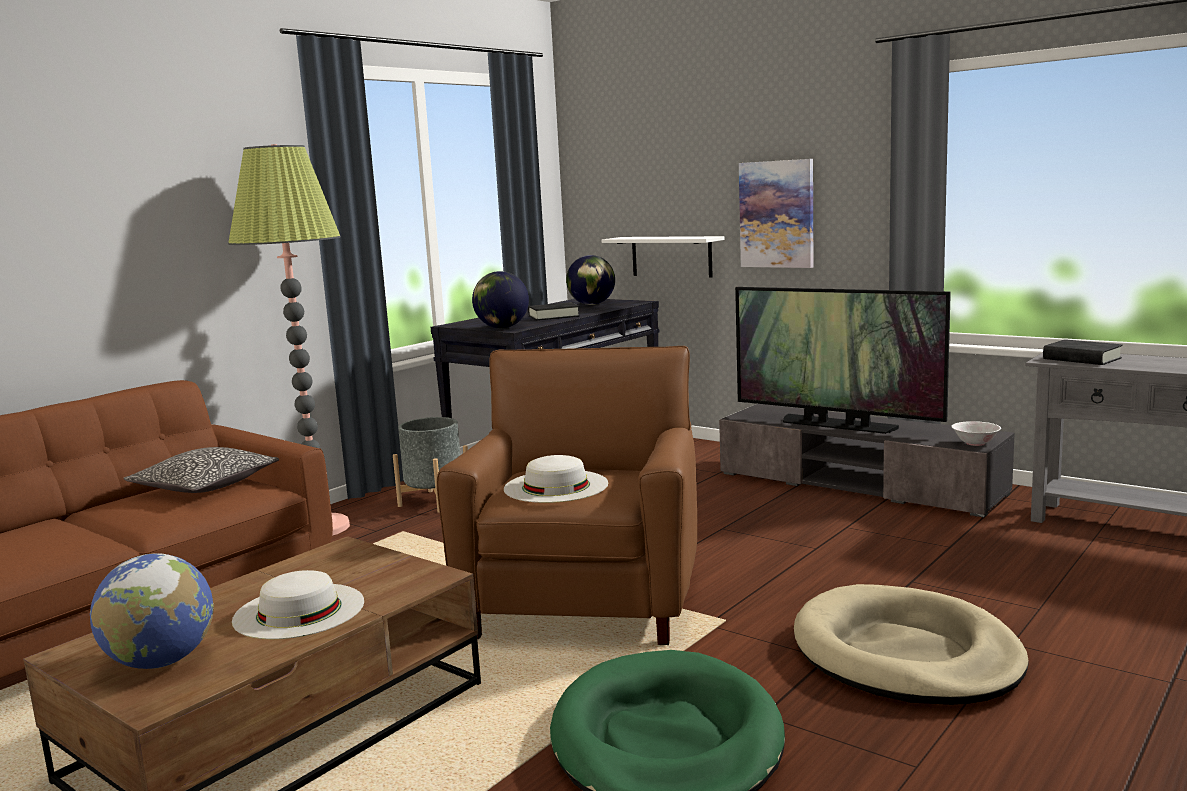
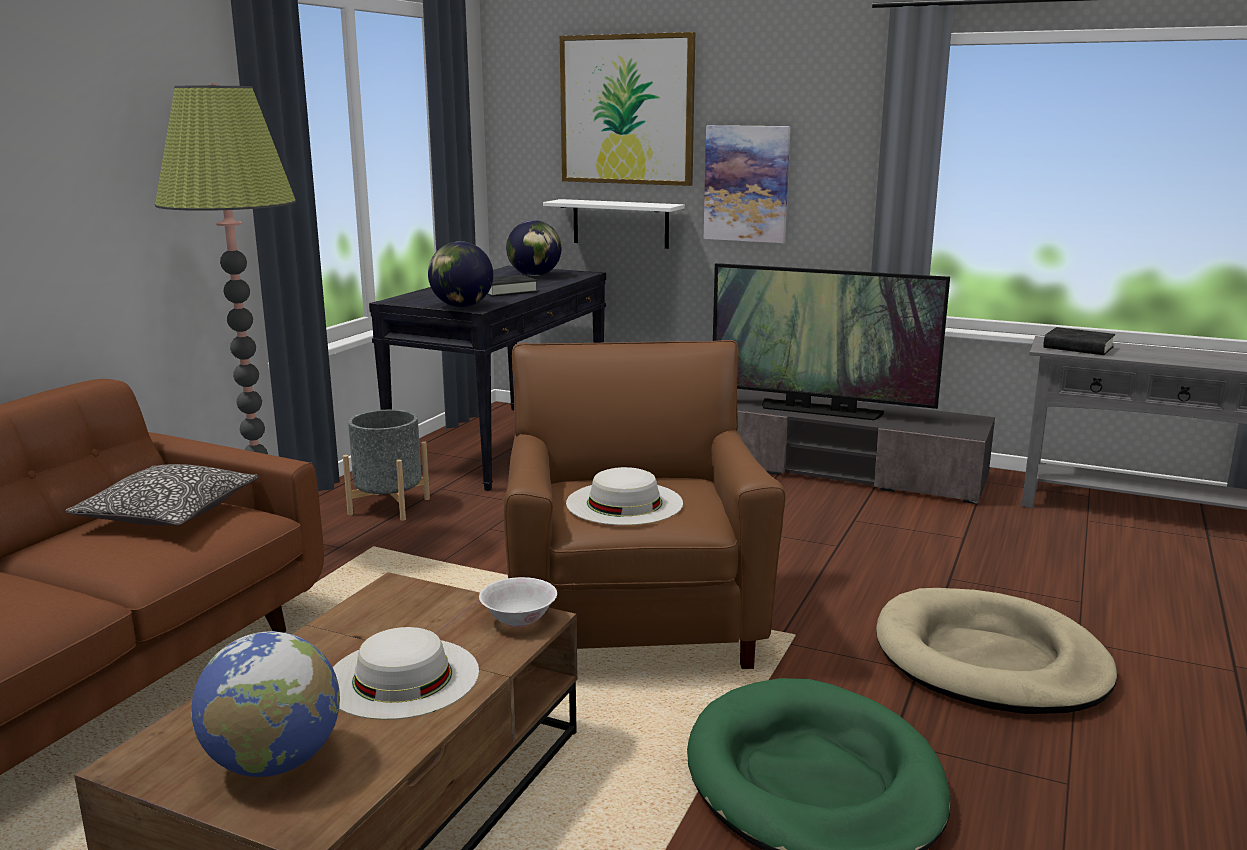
camera: 15 degrees left, 5 degrees up
white bowl [951,421,1001,446] -> white bowl moved to [479,577,557,627]
none -> picture [560,32,695,186]

